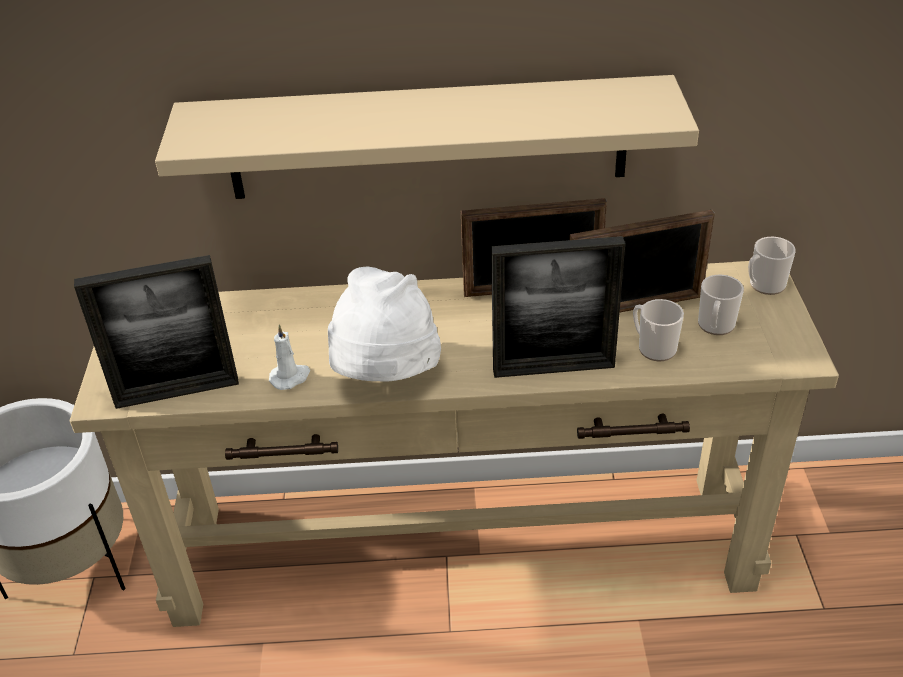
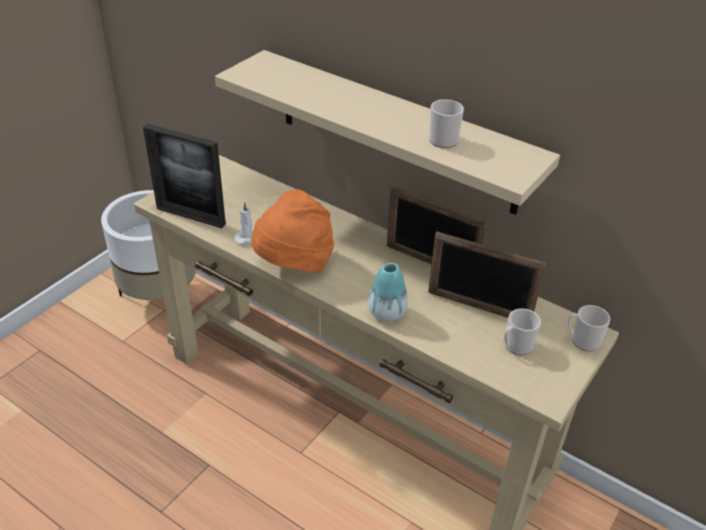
camera: 35 degrees right, 0 degrees up
white hat [328,266,441,382] -> orange hat [251,189,334,273]
picture frame [491,236,625,378] -> vase [368,263,408,322]
mug [633,299,684,361] -> mug moved to [429,99,464,148]

